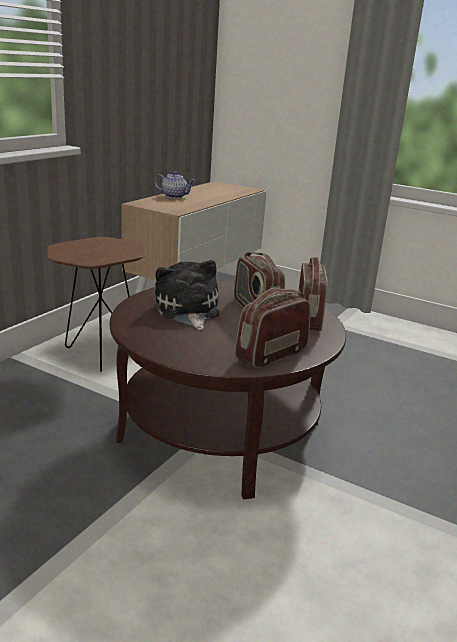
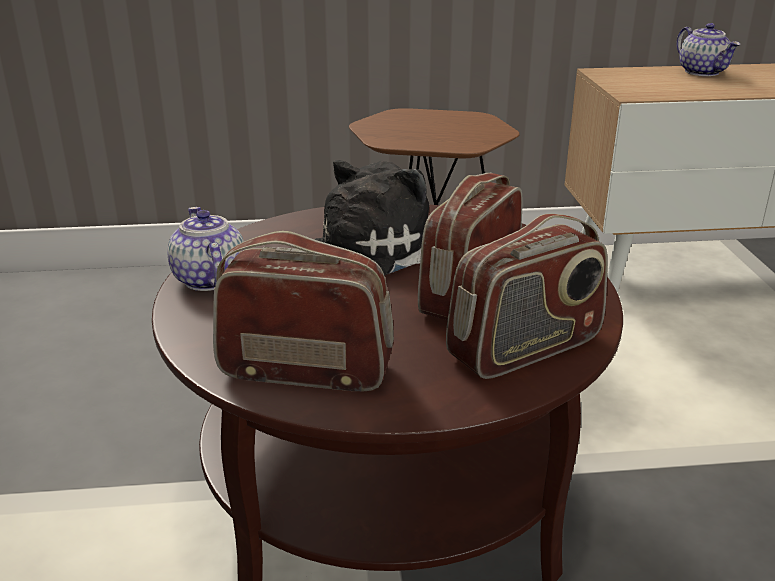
camera: 55 degrees right, 5 degrees up
none -> teapot [167,207,245,291]

